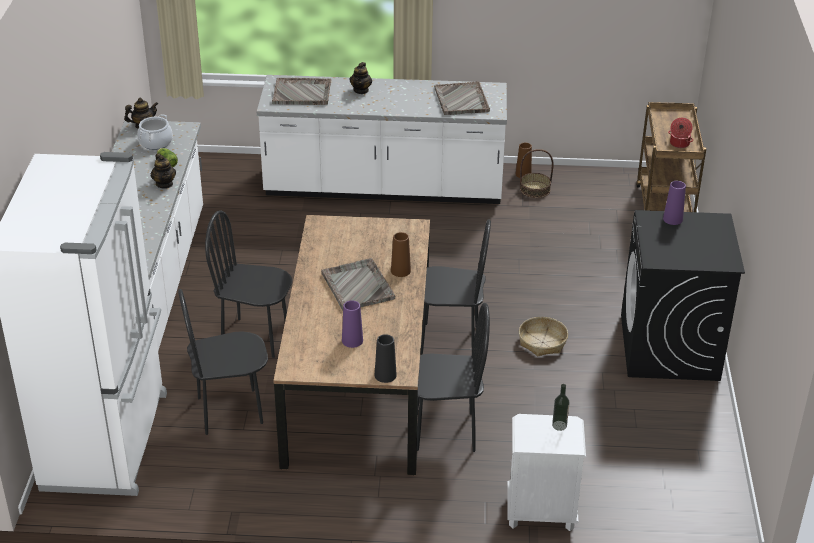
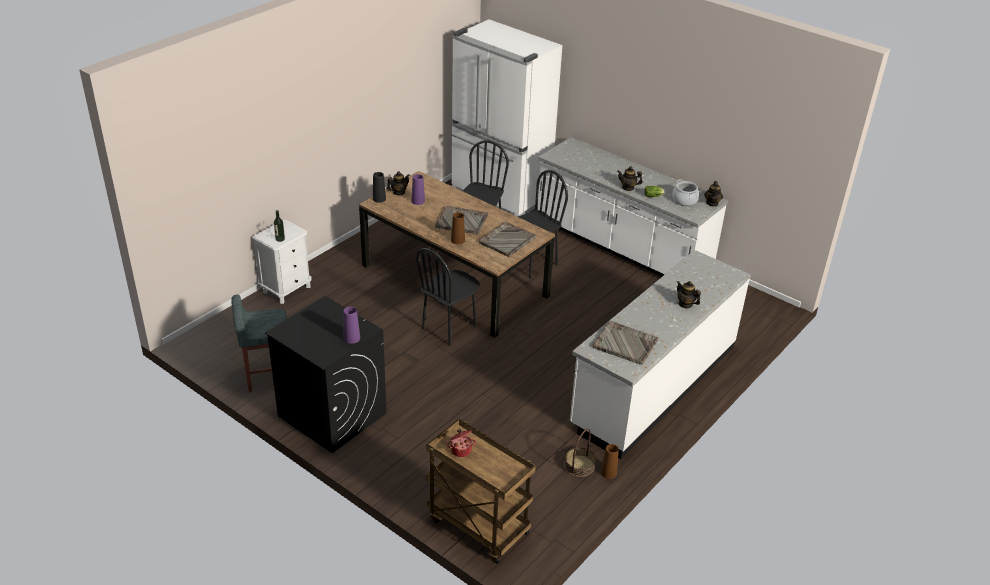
camera: 125 degrees right, 0 degrees up
grey tray [272,78,331,105] -> grey tray moved to [479,222,536,257]
black chair [417,303,490,452] -> none
basket [519,317,568,357] -> none
none -> grey stool [231,294,287,392]
none -> teapot [387,171,410,195]

